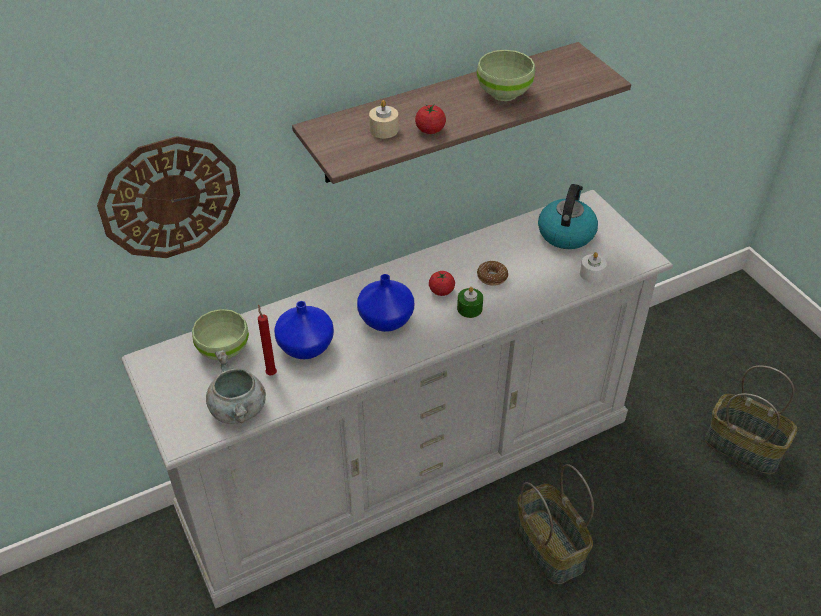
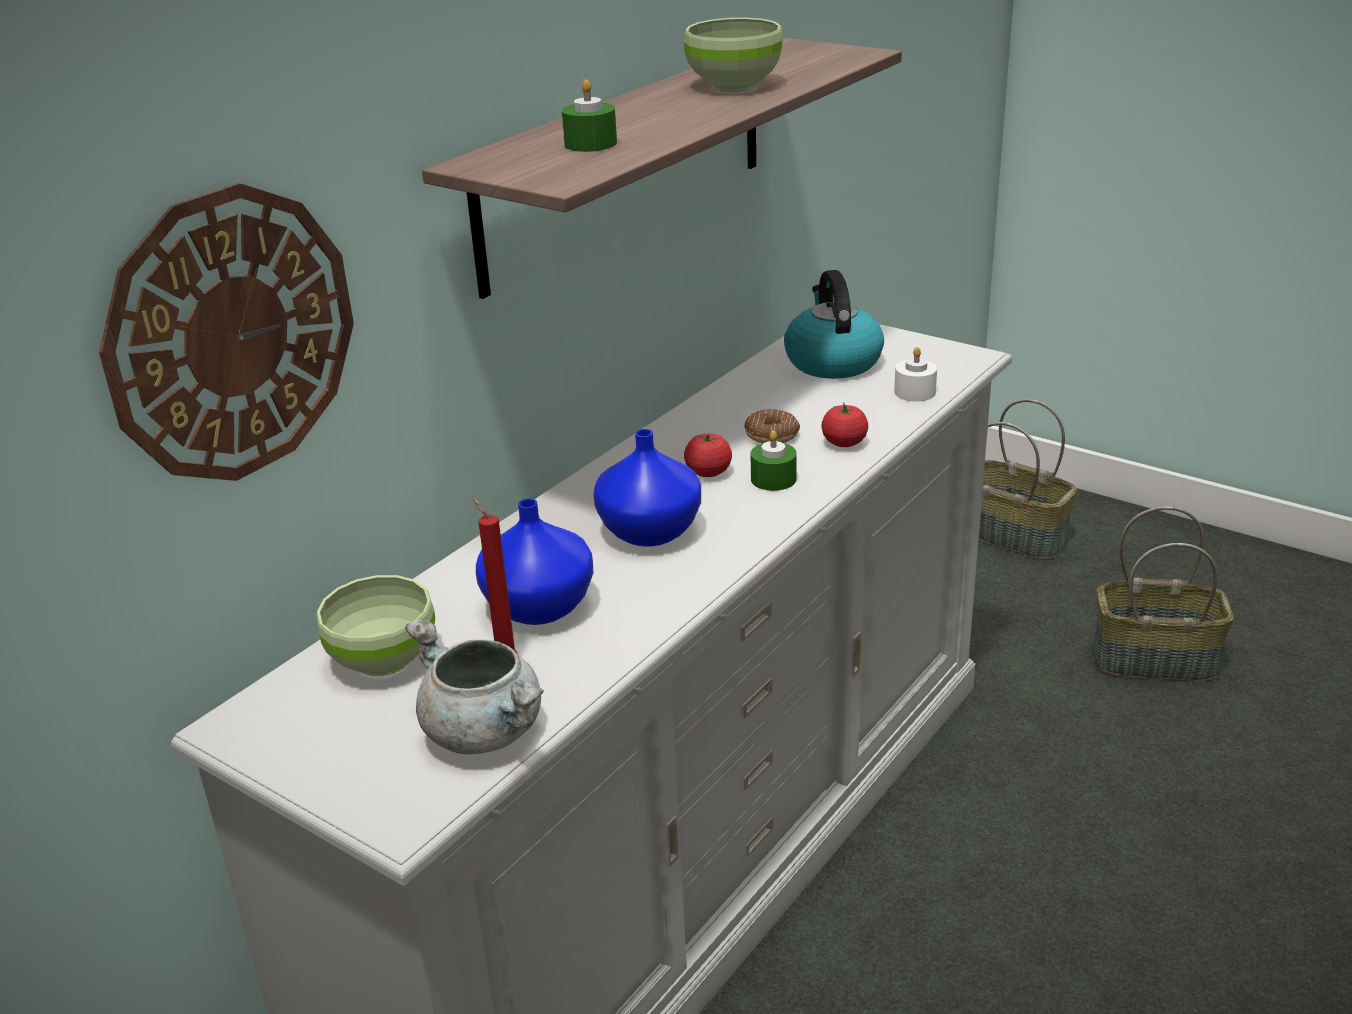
camera: 25 degrees left, 15 degrees down
beige candle [369,100,398,138] -> green candle [562,79,617,152]
tomato [415,104,446,134] -> tomato moved to [821,402,868,447]
basket [516,464,594,584] -> basket moved to [978,399,1077,560]

